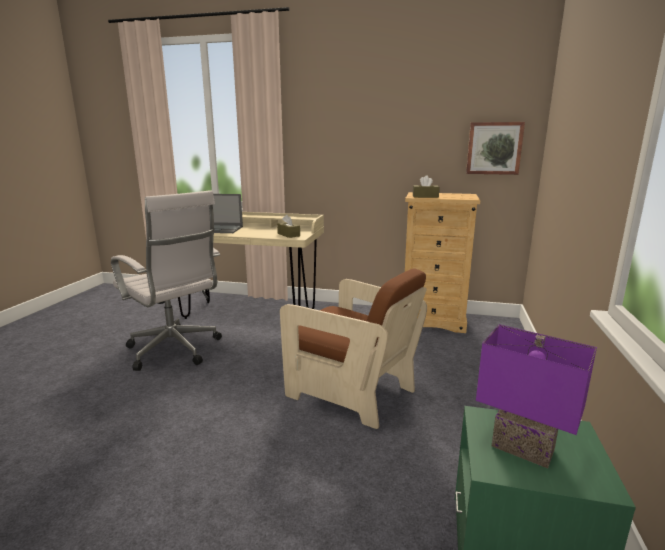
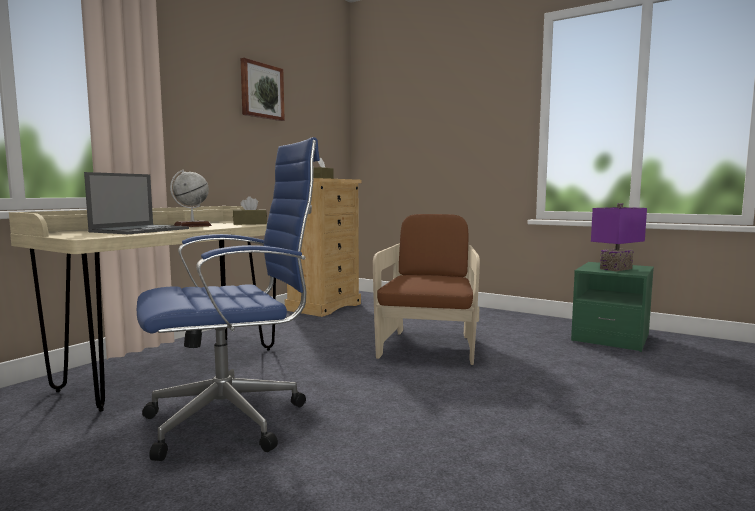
camera: 70 degrees left, 10 degrees down
white office chair [111,190,222,371] -> blue office chair [137,137,320,461]
brown armchair [280,268,427,429] -> brown armchair turned 45 degrees counterclockwise [373,214,480,365]
picture [466,122,525,175] -> picture moved to [241,58,285,121]
none -> globe [170,170,212,227]

